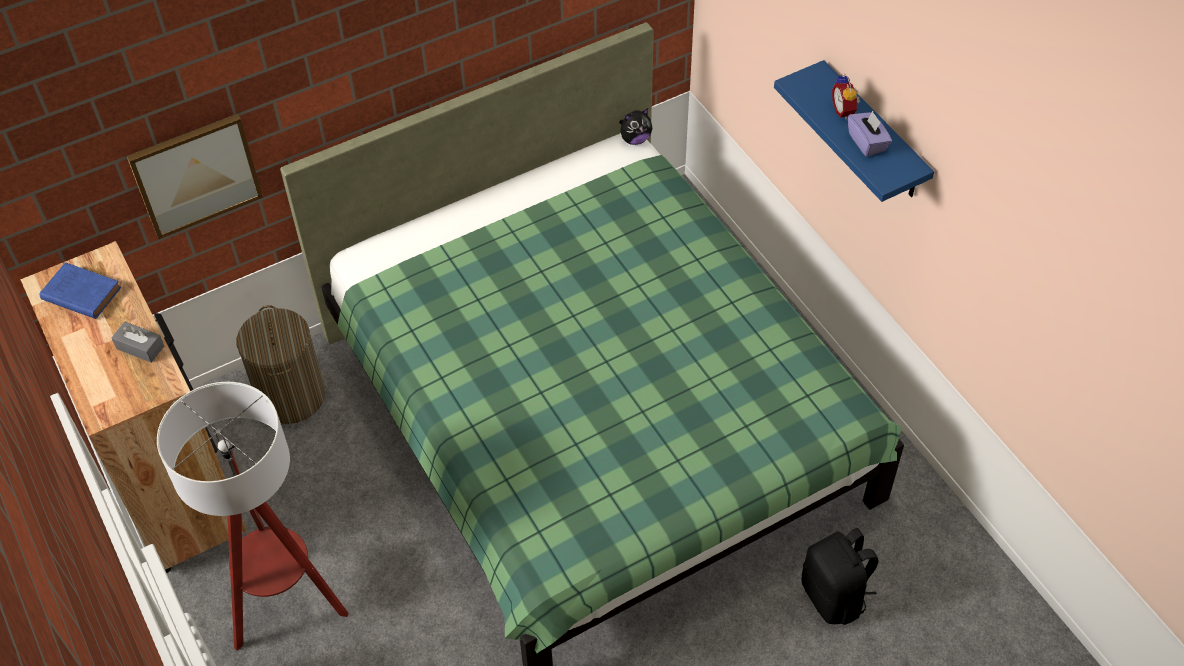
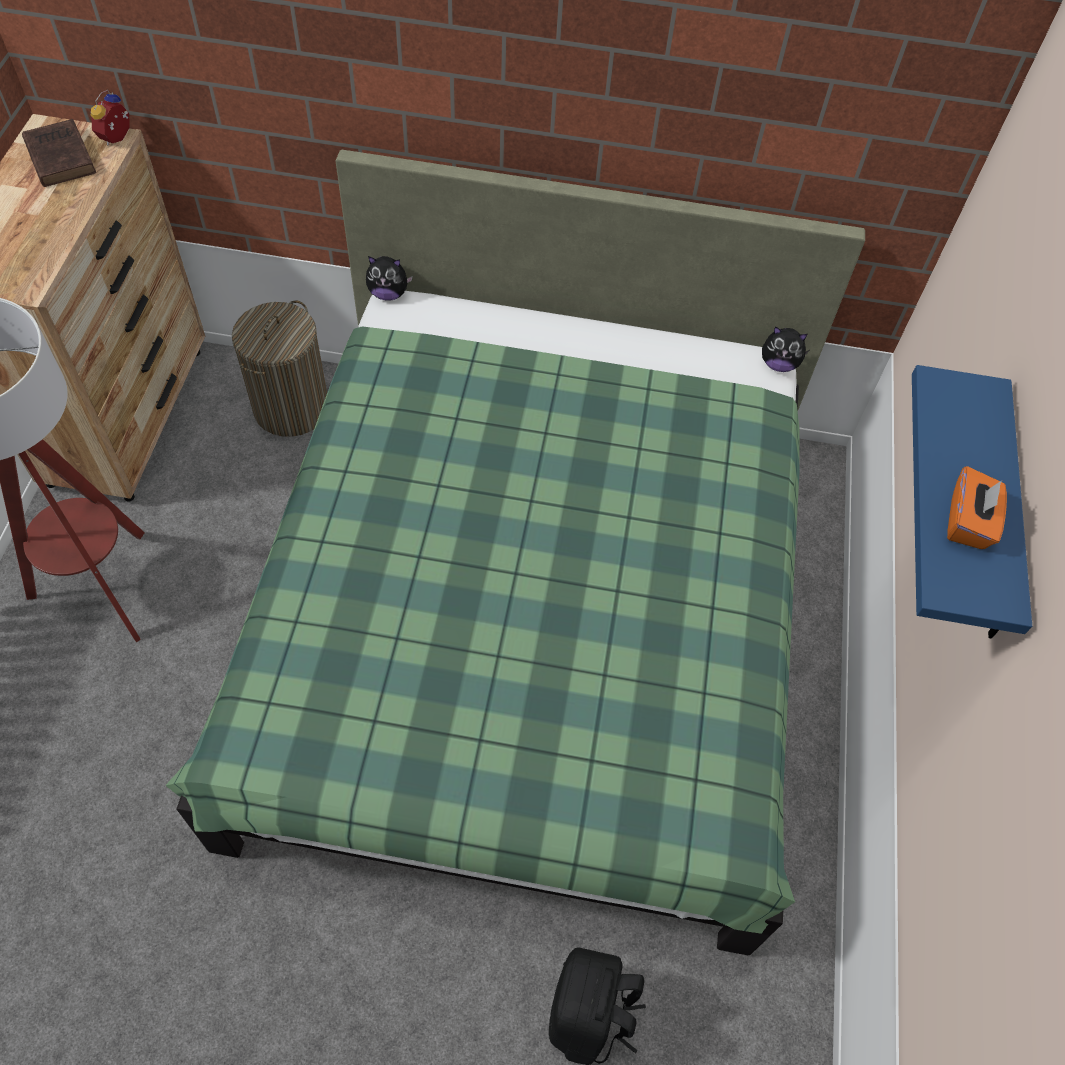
camera: 35 degrees right, 5 degrees up
blue book [40,262,121,319] -> brown book [22,119,96,187]
grey tissue box [112,322,164,363] -> none
picture [127,114,263,239] -> none
alarm clock [832,74,860,119] -> alarm clock moved to [91,90,130,145]
purple tissue box [848,110,892,157] -> orange tissue box [947,466,1007,549]
none -> plush toy [366,256,413,301]

